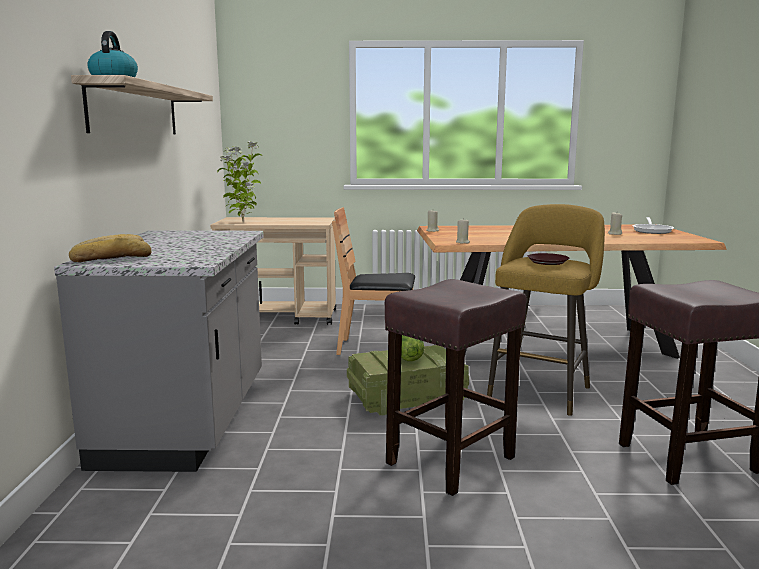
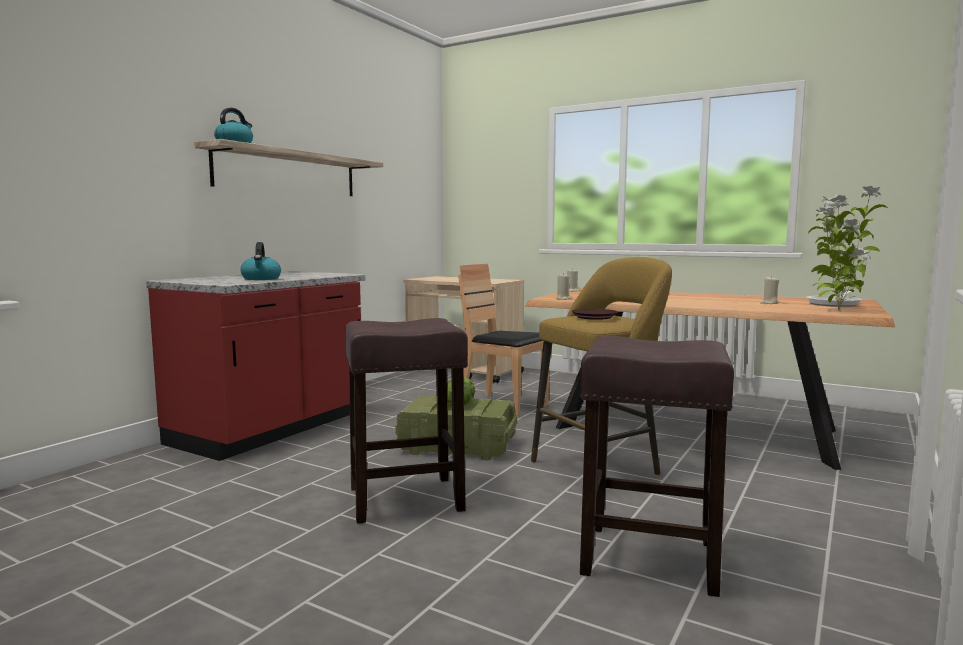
camera: 30 degrees right, 5 degrees down
grey counter [54,230,264,472] -> red counter [146,271,366,461]
bread [69,234,152,262] -> none
potted plant [217,141,263,221] -> potted plant moved to [808,186,888,311]
none -> kettle [240,242,281,280]

